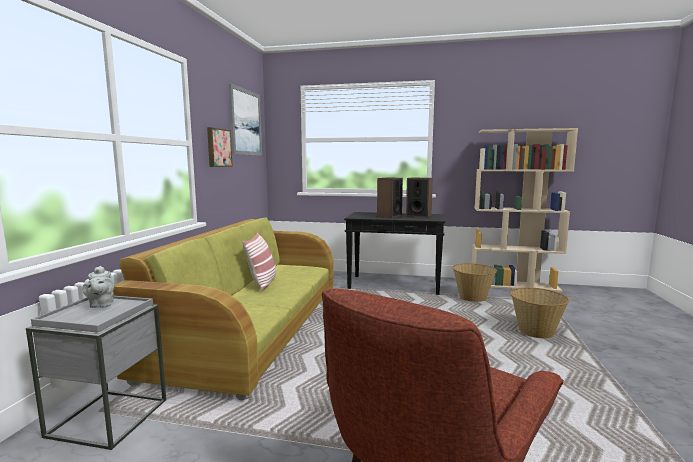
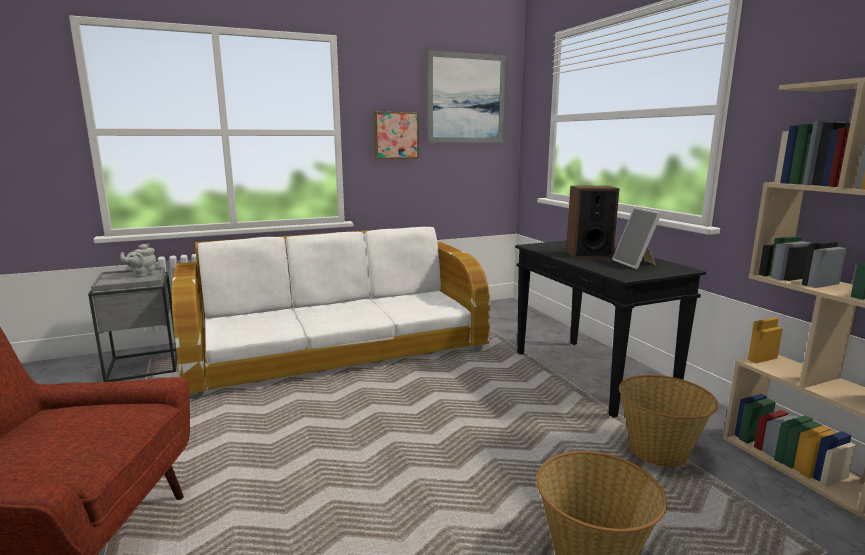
camera: 55 degrees right, 5 degrees up
green sofa [113,218,334,400] -> white sofa [172,226,490,399]
pillow [243,233,276,291] -> none
speaker [406,178,433,218] -> picture frame [612,207,661,269]

